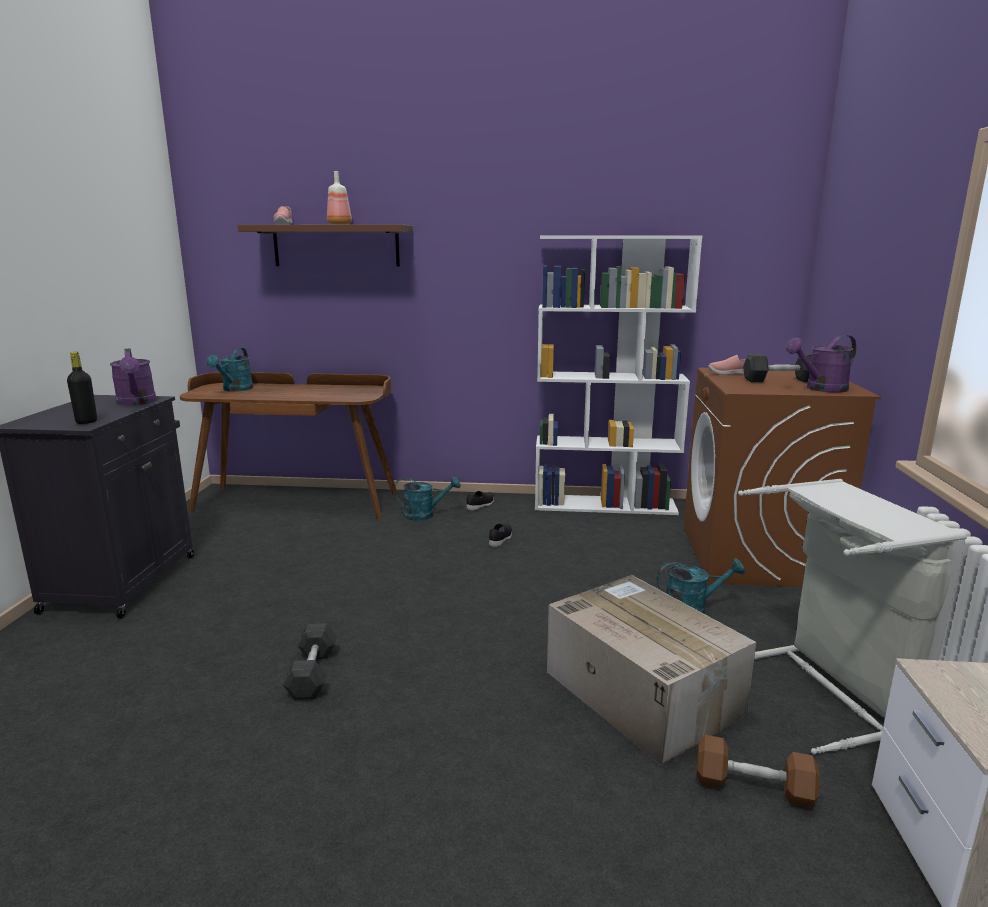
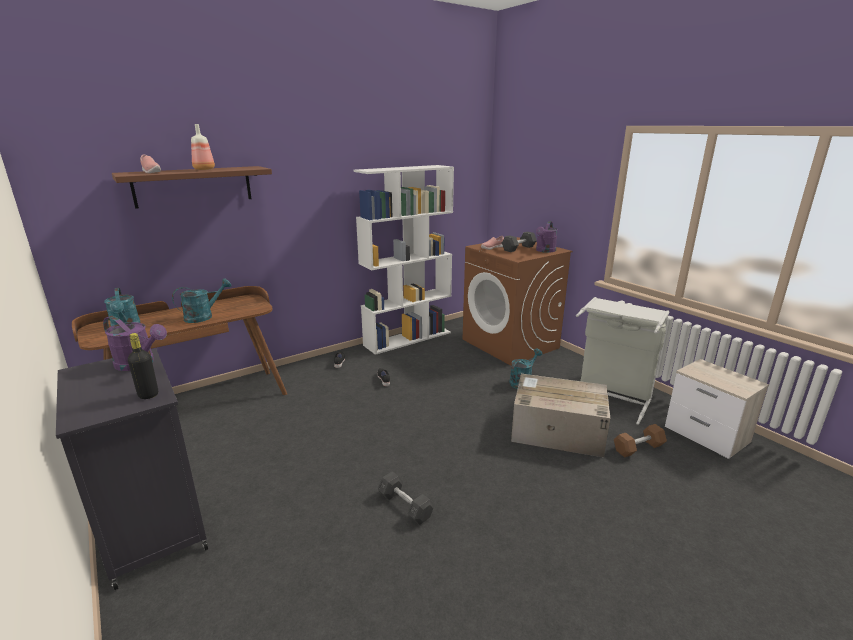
camera: 40 degrees left, 5 degrees up
turquoise watering can [395,476,461,521] -> turquoise watering can moved to [172,278,232,323]

